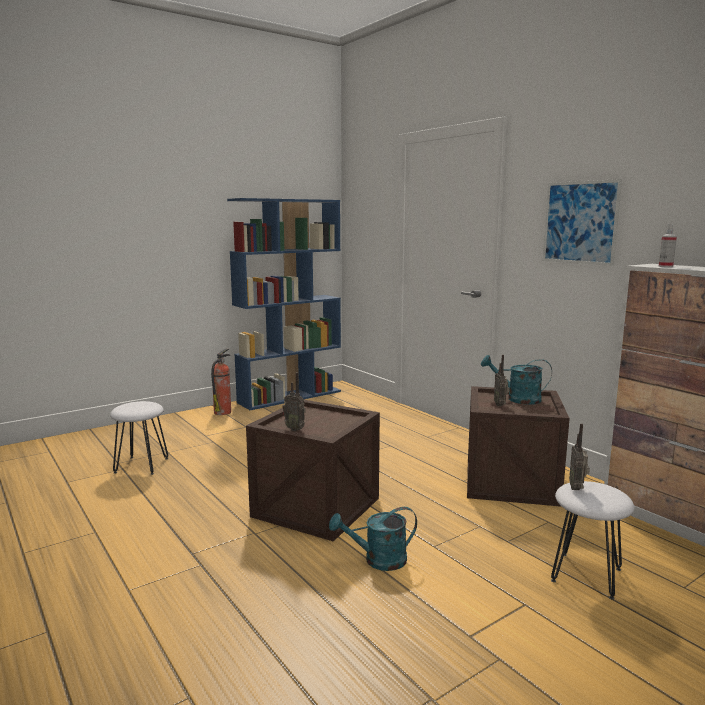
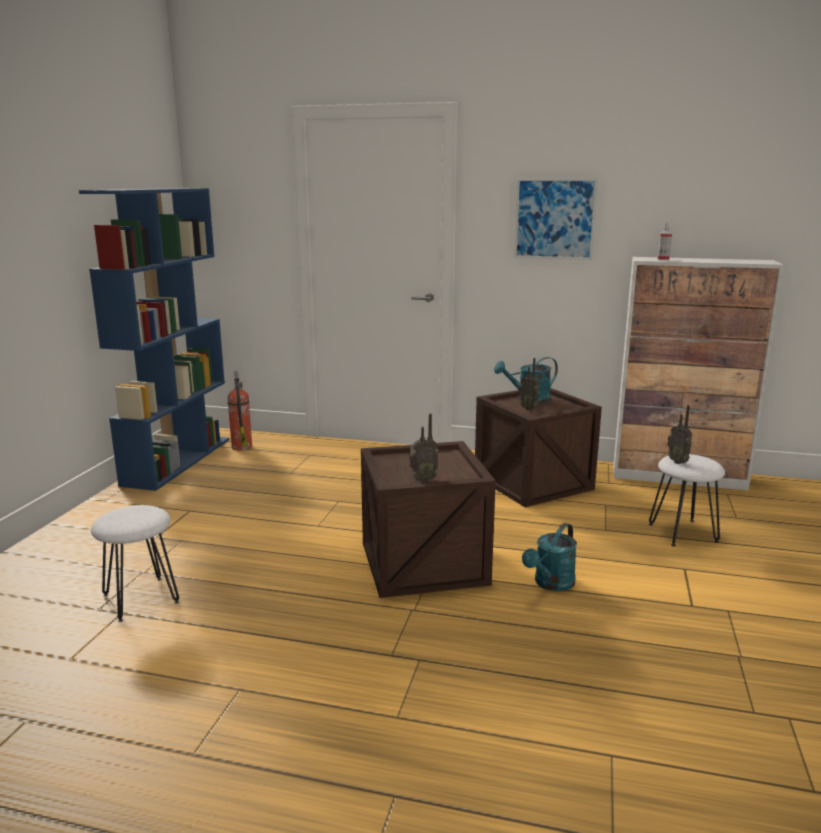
camera: 40 degrees left, 5 degrees up
fire extinguisher [211,349,231,415] -> fire extinguisher moved to [227,371,252,450]

